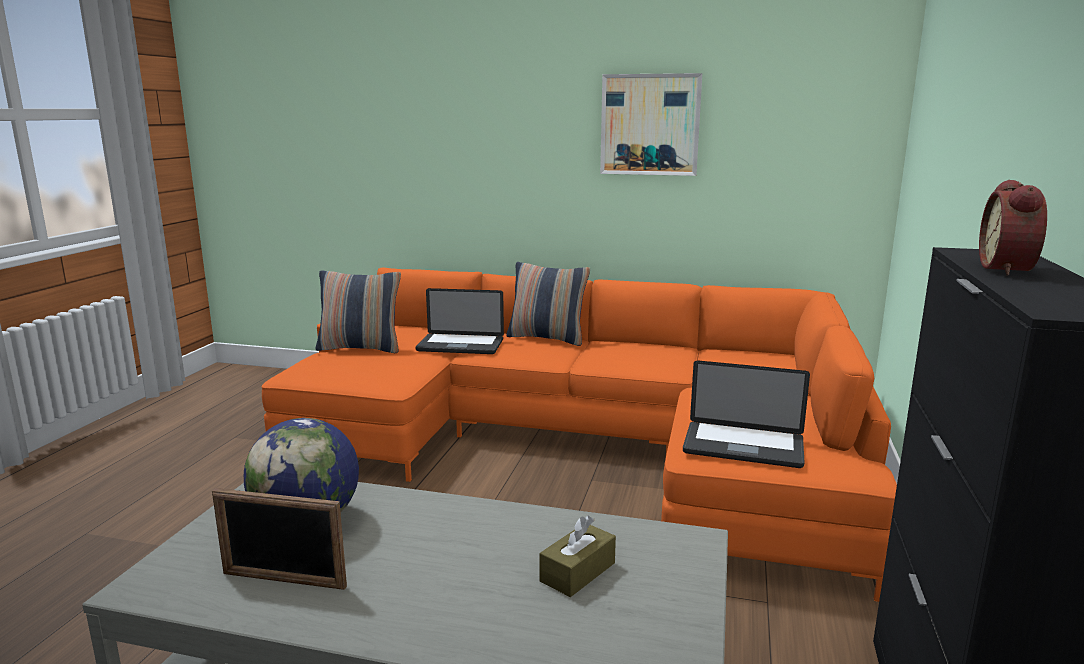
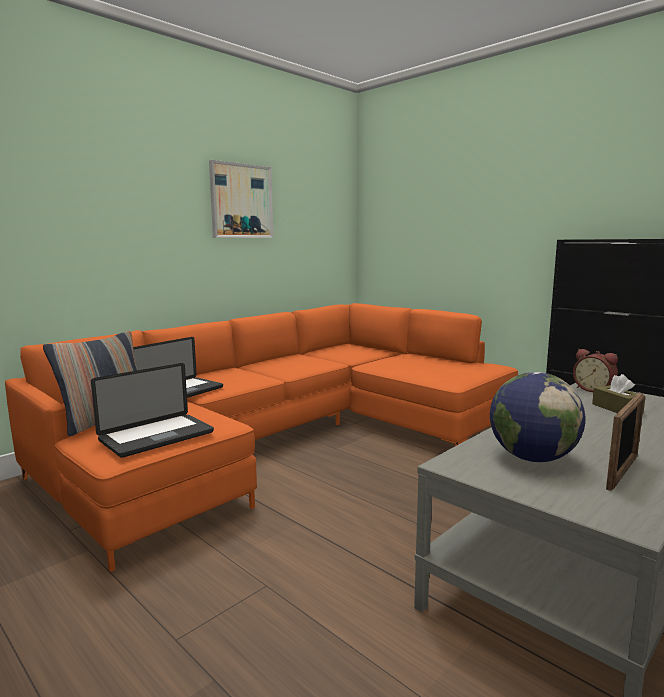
camera: 60 degrees left, 5 degrees down
pillow [506,262,590,346] -> none
laptop [683,360,810,468] -> laptop moved to [91,363,214,458]
alarm clock [979,180,1047,276] -> alarm clock moved to [573,349,618,392]

